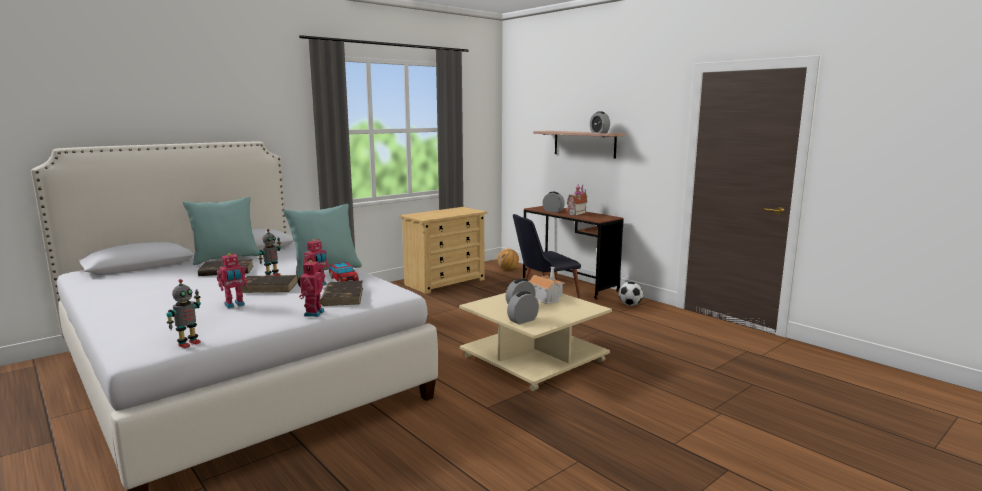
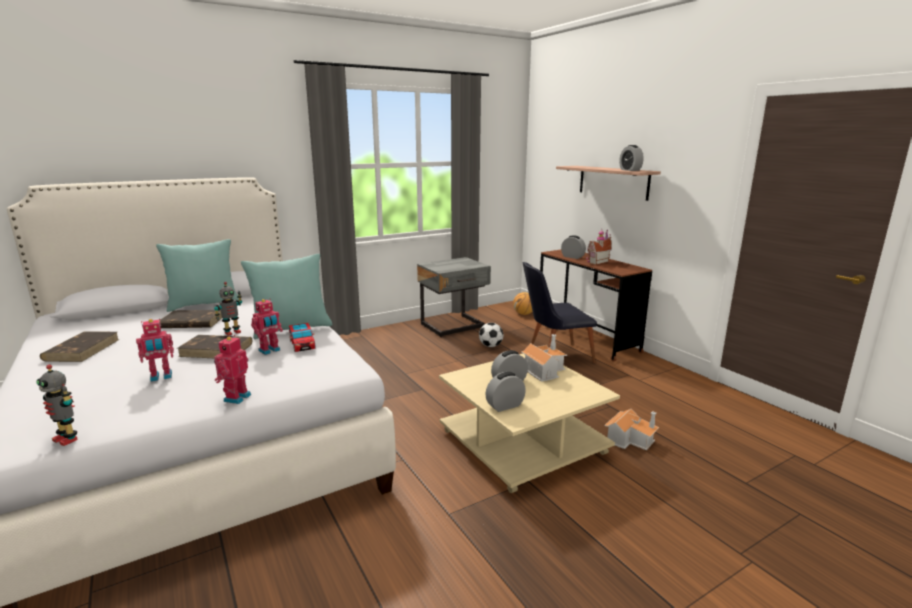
camera: 10 degrees right, 5 degrees up
toy robot [166,279,201,348] -> toy robot turned 75 degrees clockwise [36,365,78,446]
brown book [320,281,363,306] -> brown book moved to [40,331,120,362]
beige dresser [400,207,487,294] -> grey nightstand [417,257,491,337]
football [619,282,643,306] -> football moved to [479,323,503,347]
none -> toy house [604,409,659,450]

